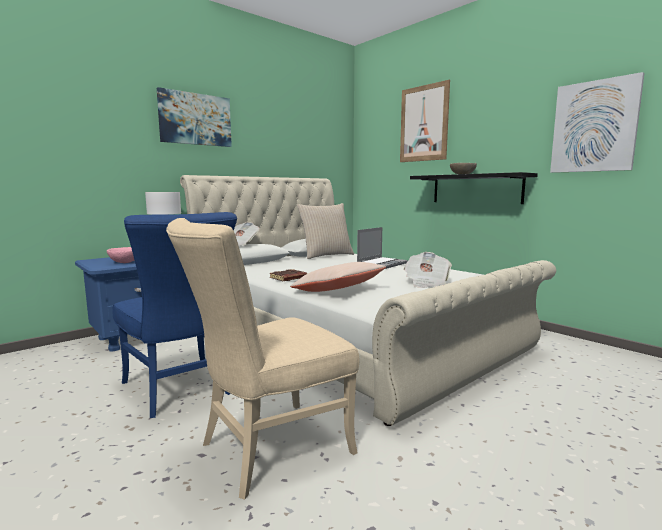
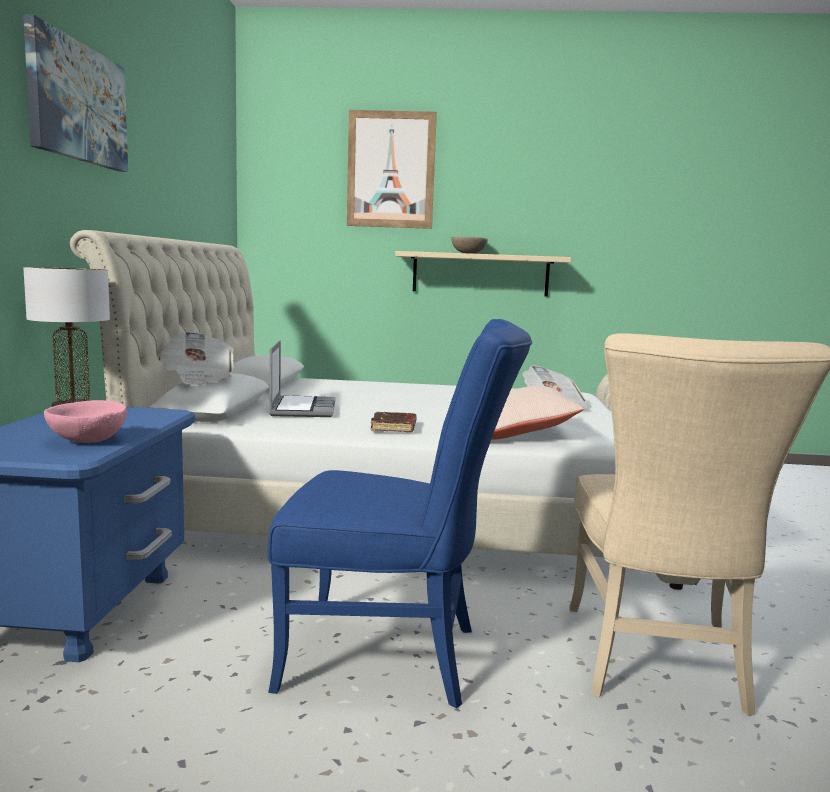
camera: 45 degrees left, 0 degrees up
beige pillow [297,203,354,259] -> none
laptop [357,227,408,269] -> laptop moved to [269,340,336,417]
black shelf [410,172,538,204] -> beige shelf [395,251,571,297]
picture [550,72,645,173] -> none

